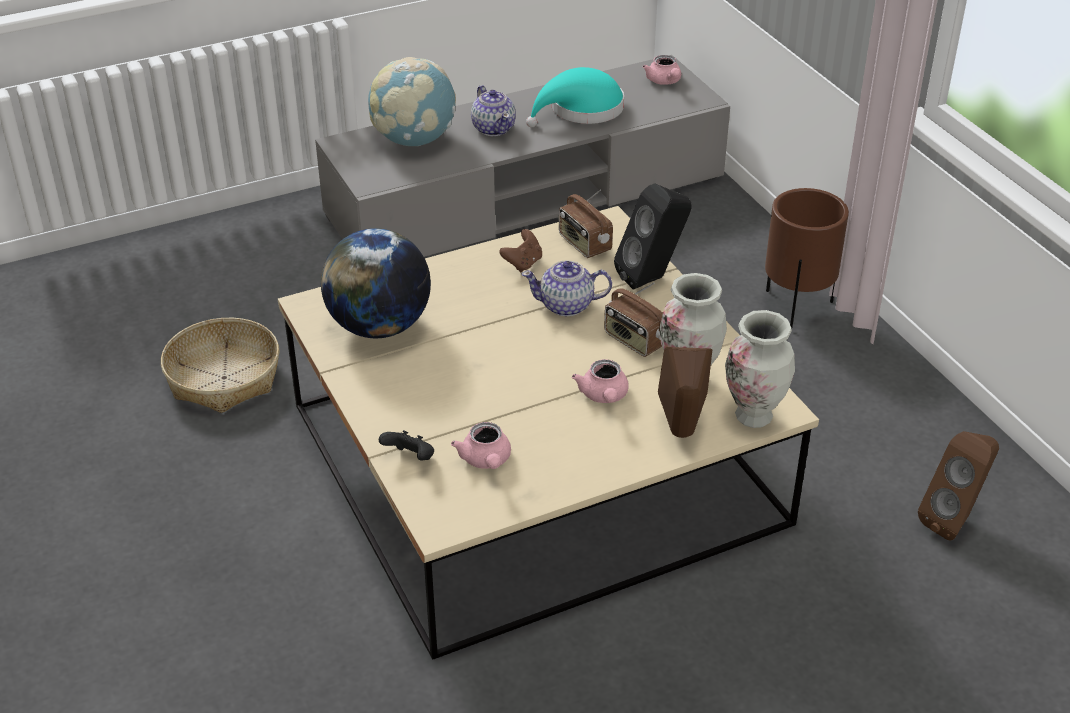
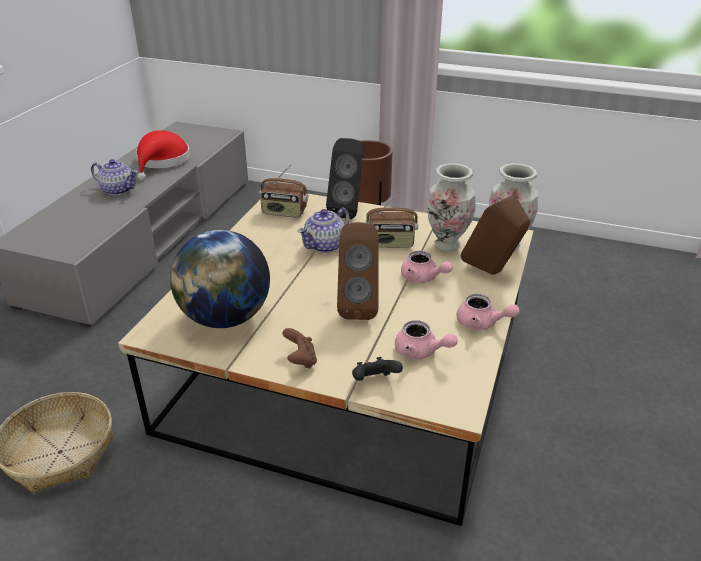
camera: 45 degrees left, 5 degrees down
globe [368,57,456,146] -> none
brown game controller [499,229,542,272] -> brown game controller moved to [283,328,317,369]
turquoise hat [526,67,624,127] -> red hat [136,130,190,181]
pink teapot [643,55,681,85] -> pink teapot moved to [457,294,520,330]
brown speaker [918,431,999,541] -> brown speaker moved to [337,222,379,320]

